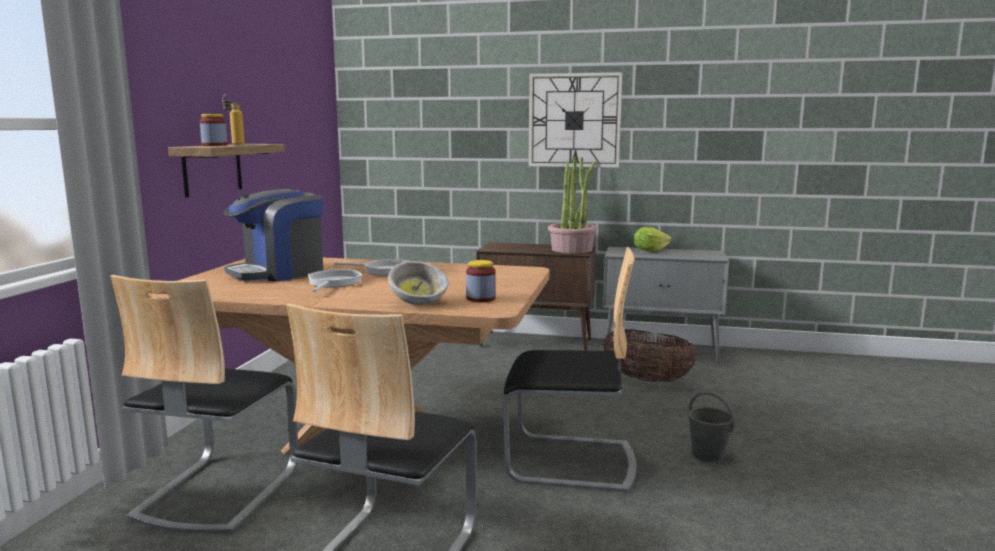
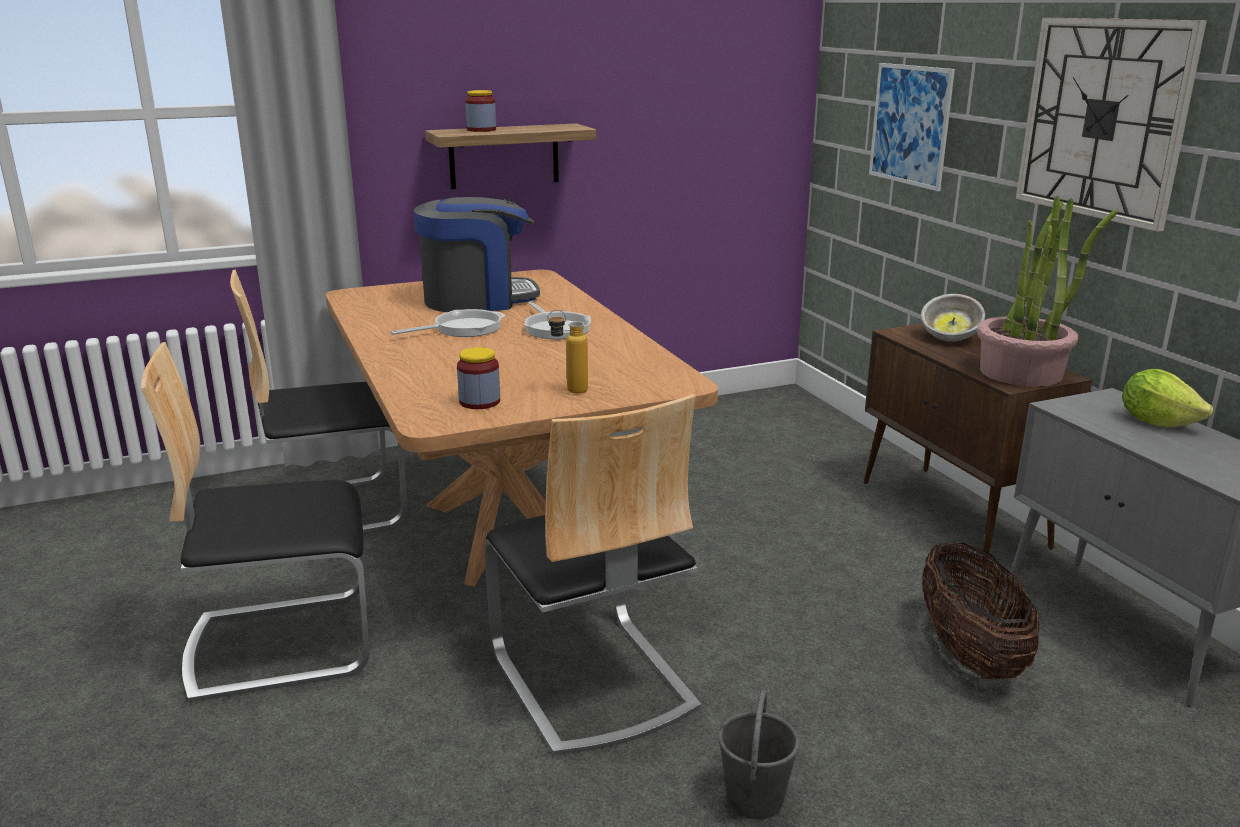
camera: 55 degrees right, 10 degrees up
bottle [222,95,245,144] -> bottle moved to [547,310,588,393]
coffee machine [224,189,324,282] -> coffee machine turned 150 degrees clockwise [414,197,540,312]
bowl [388,261,449,305] -> bowl moved to [921,294,985,342]
none -> picture [869,63,955,191]

